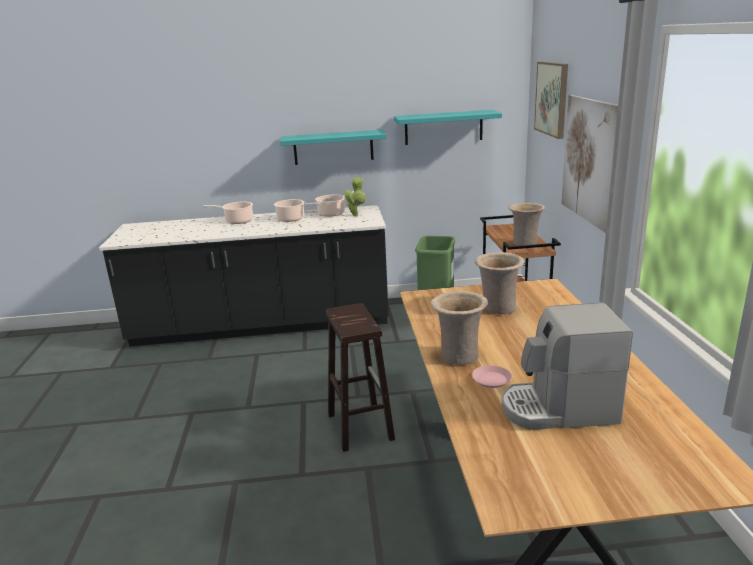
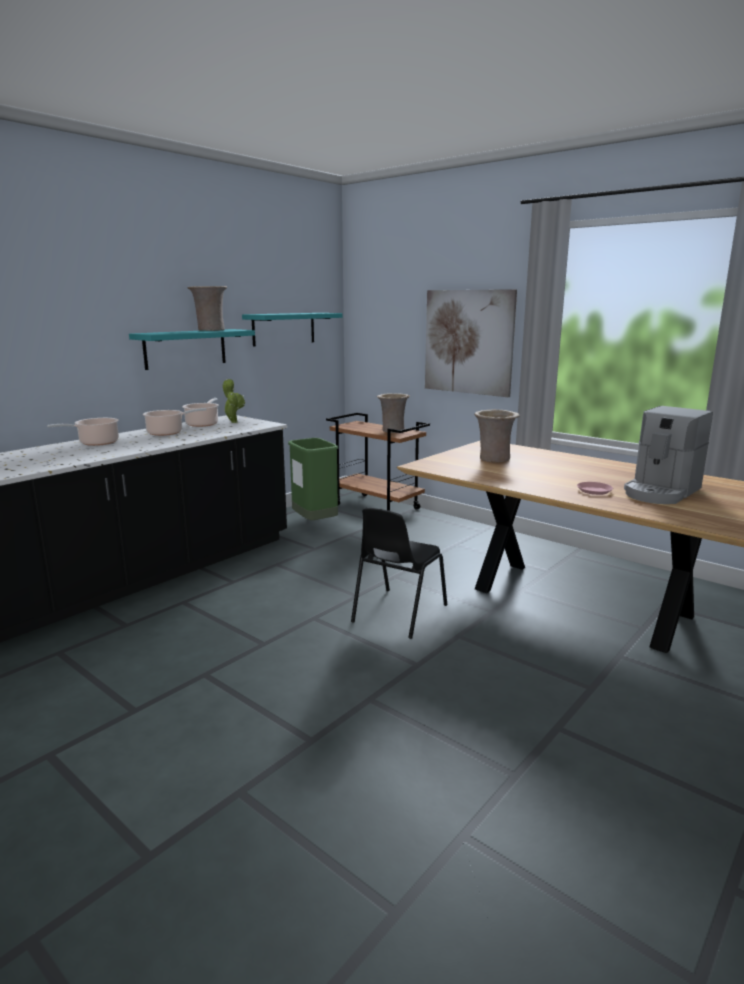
camera: 45 degrees left, 5 degrees down
brown stool [326,303,395,452] -> black chair [351,508,447,639]
beige vase [430,291,488,365] -> beige vase moved to [187,286,227,331]
picture [534,62,568,139] -> none

